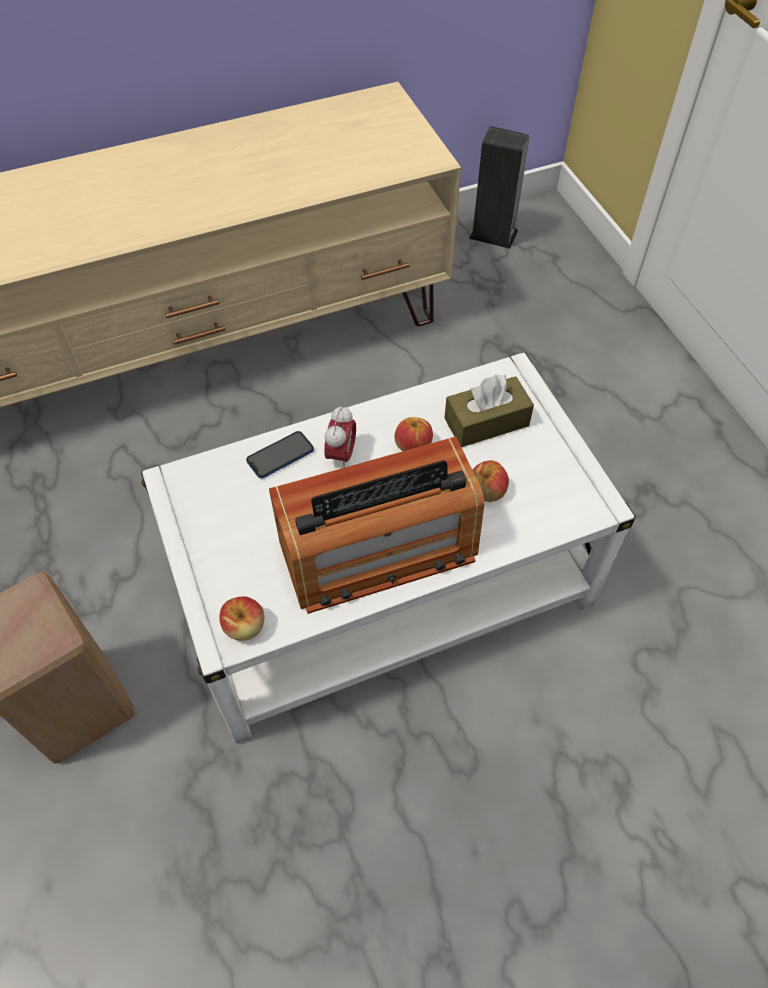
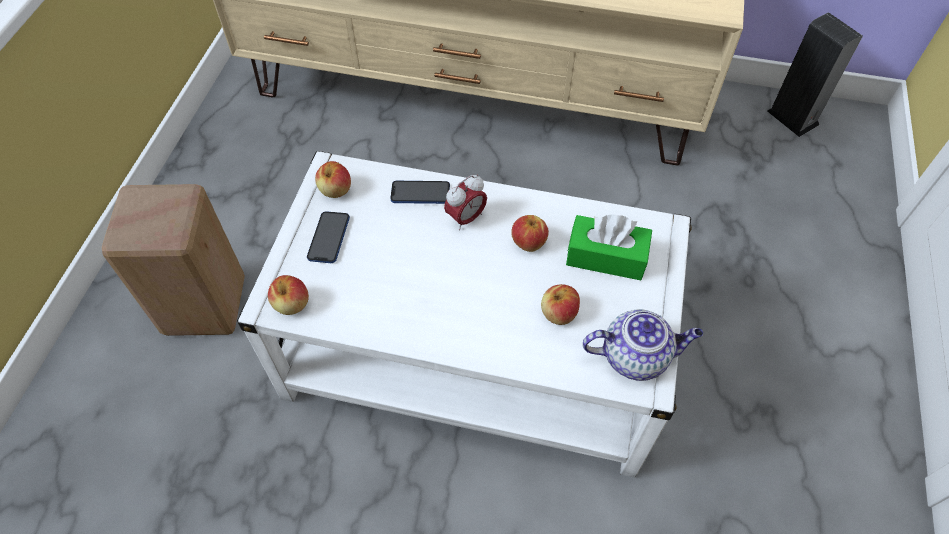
camera: 35 degrees right, 0 degrees up
radio [269,436,484,614] -> none
brown tissue box [444,374,534,447] -> green tissue box [566,214,652,280]
none -> phone [307,211,350,263]
none -> apple [315,161,351,198]
none -> teapot [582,309,703,381]

